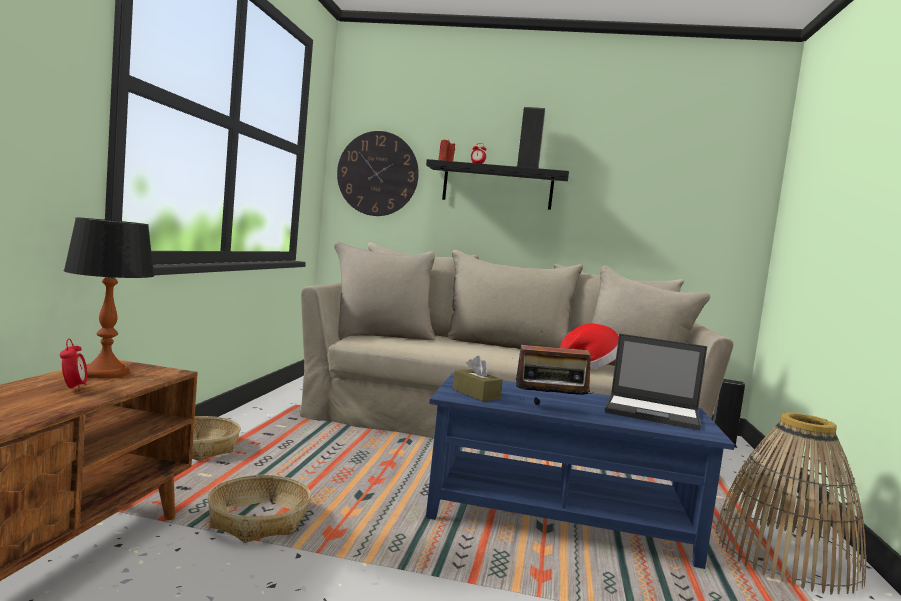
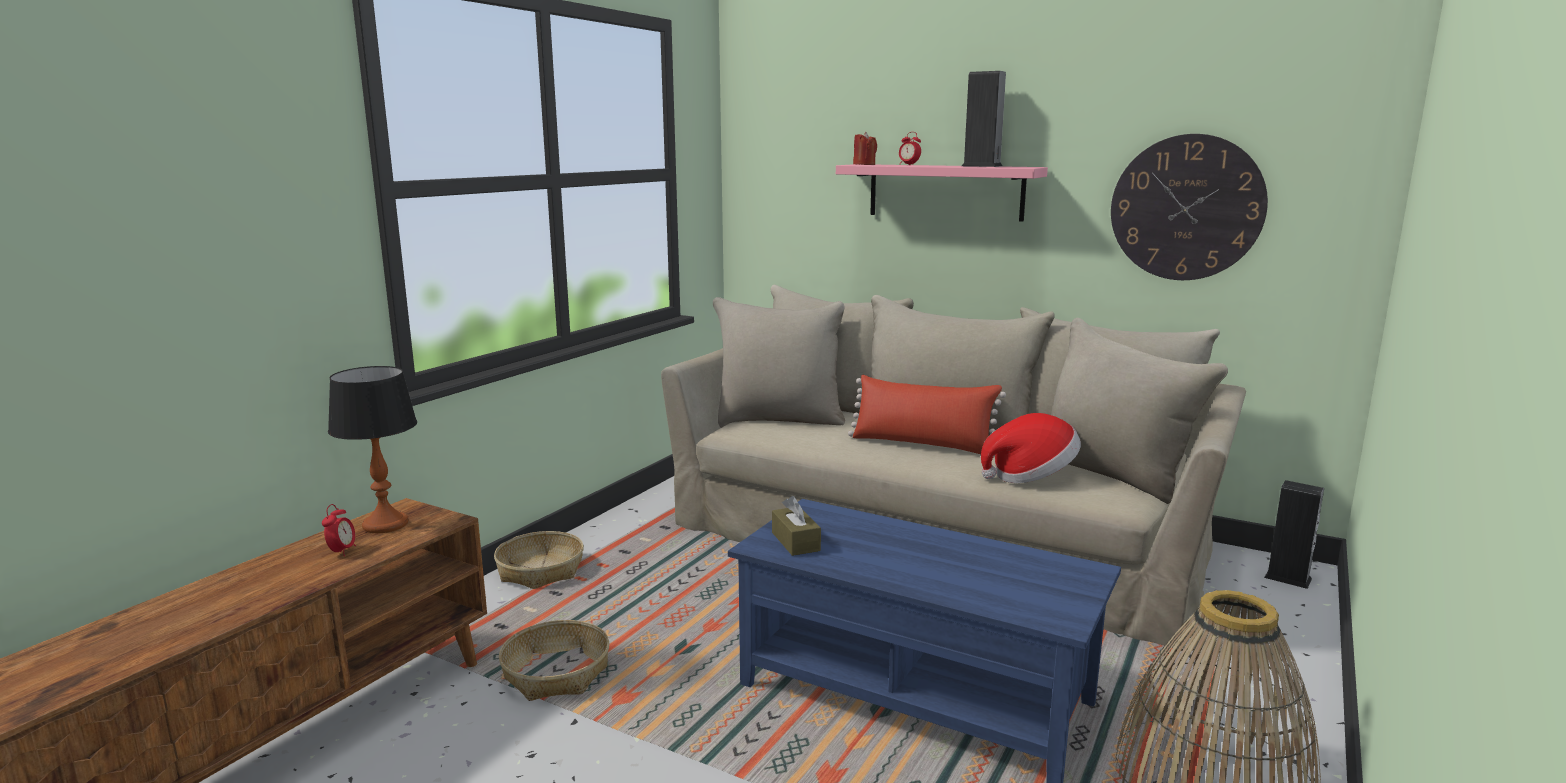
camera: 20 degrees right, 10 degrees up
wall clock [337,131,419,216] -> wall clock moved to [1111,134,1268,280]
black shelf [426,159,569,210] -> pink shelf [836,164,1048,222]
radio [513,331,593,405] -> none
laptop [605,334,707,430] -> none
none -> red pillow [848,375,1006,454]

